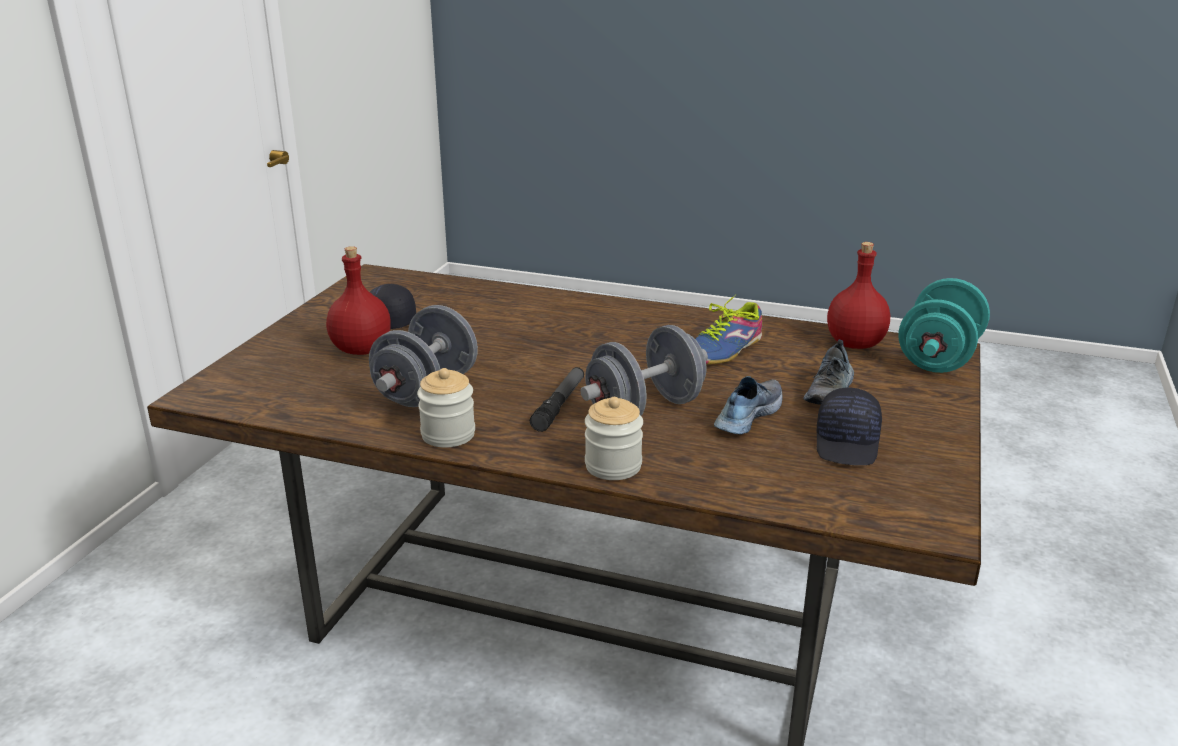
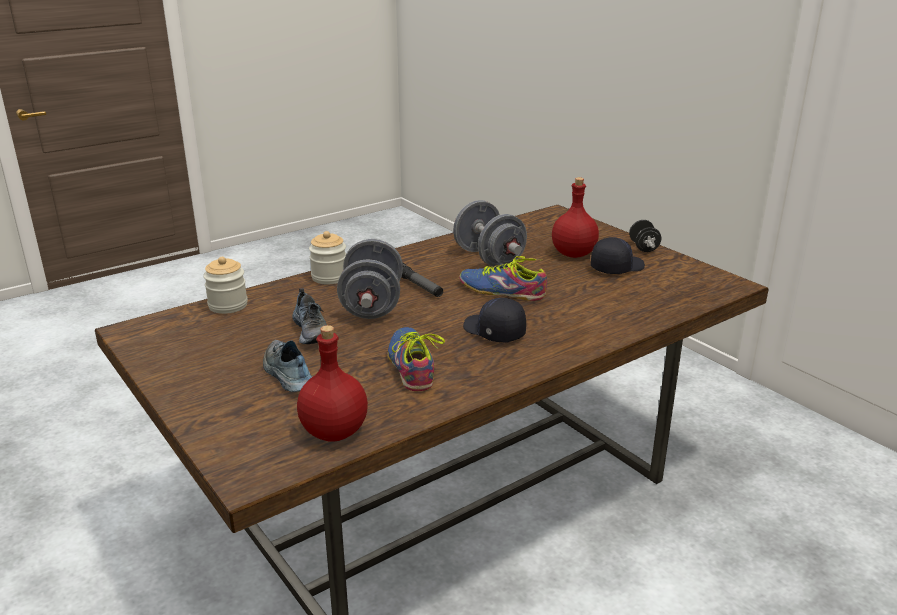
camera: 125 degrees right, 0 degrees up
jar [417,368,475,448] -> jar moved to [203,257,248,314]
black cap [817,387,882,465] -> black cap moved to [463,298,526,342]
turquoise dumbbell [898,278,990,373] -> none
none -> shoe [459,256,547,301]
none -> black dumbbell [629,220,661,252]

